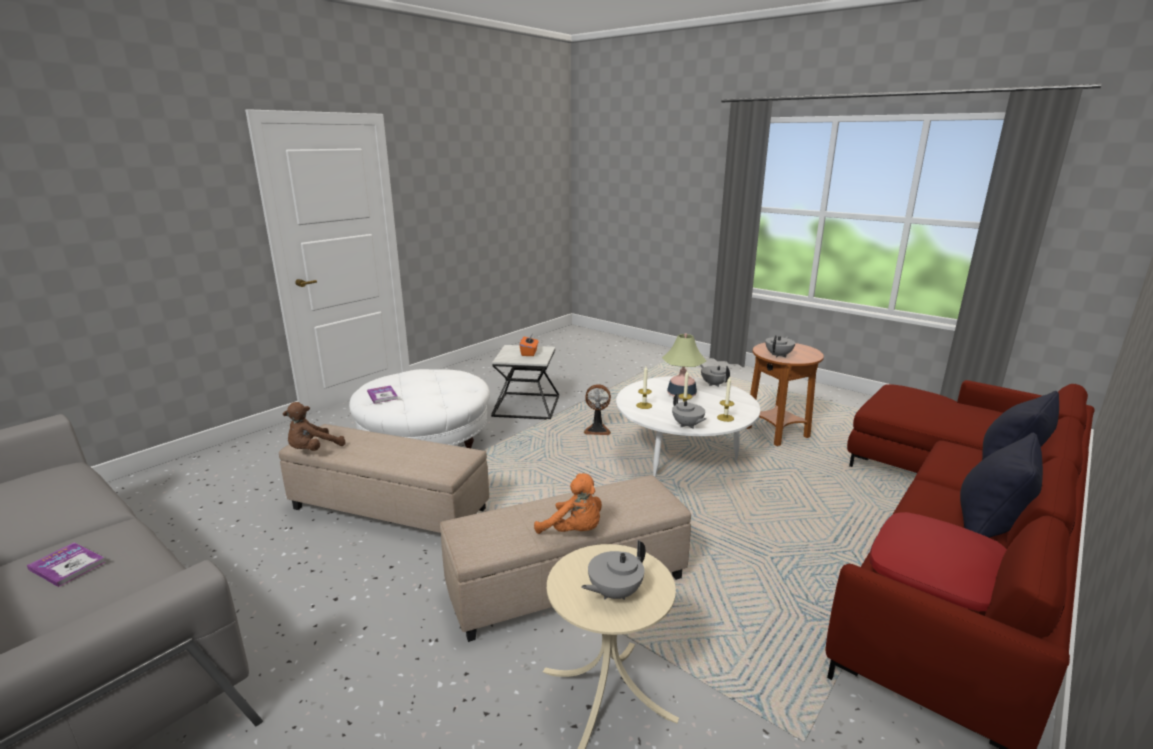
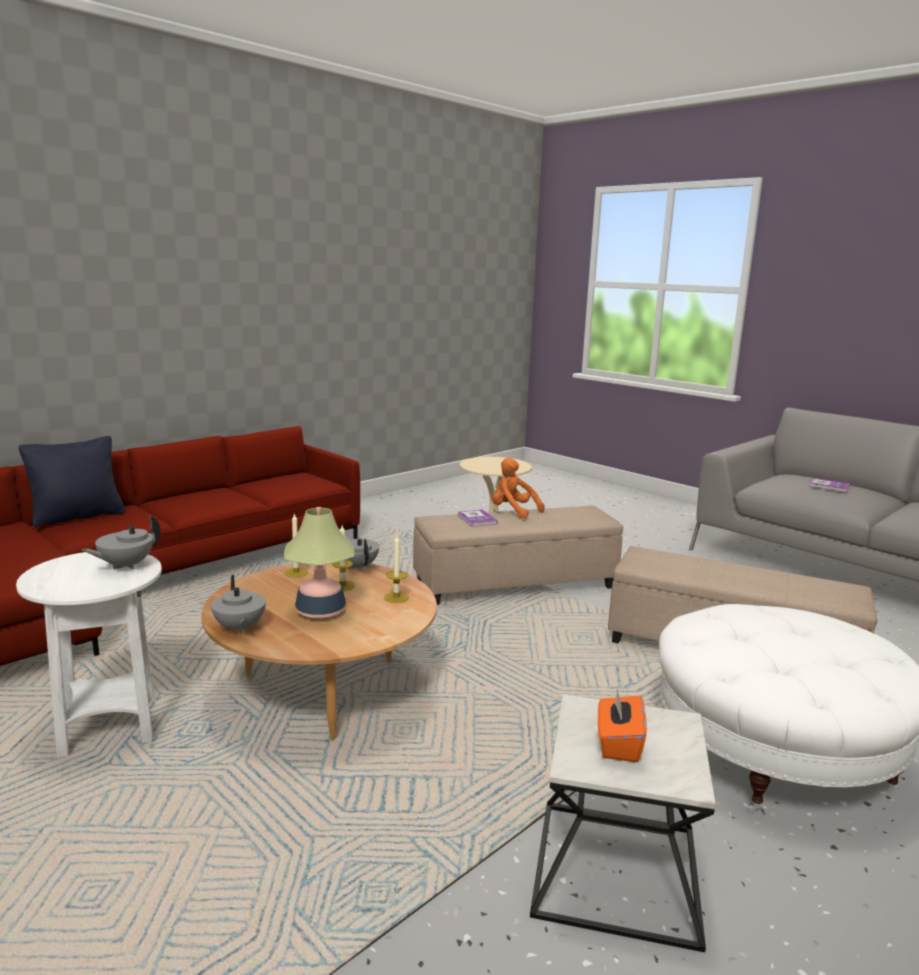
camera: 175 degrees left, 5 degrees down
brown plush toy [283,402,346,451] -> none
book [367,385,398,404] -> book moved to [457,509,498,527]
grey teapot [581,540,646,600] -> none
fan [584,384,611,435] -> none
white coffee table [616,376,760,477] -> brown coffee table [201,563,437,741]
brown side table [747,343,824,446] -> white side table [16,552,162,757]
red pillow [870,512,1007,611] -> none
black pillow [960,433,1043,538] -> none

